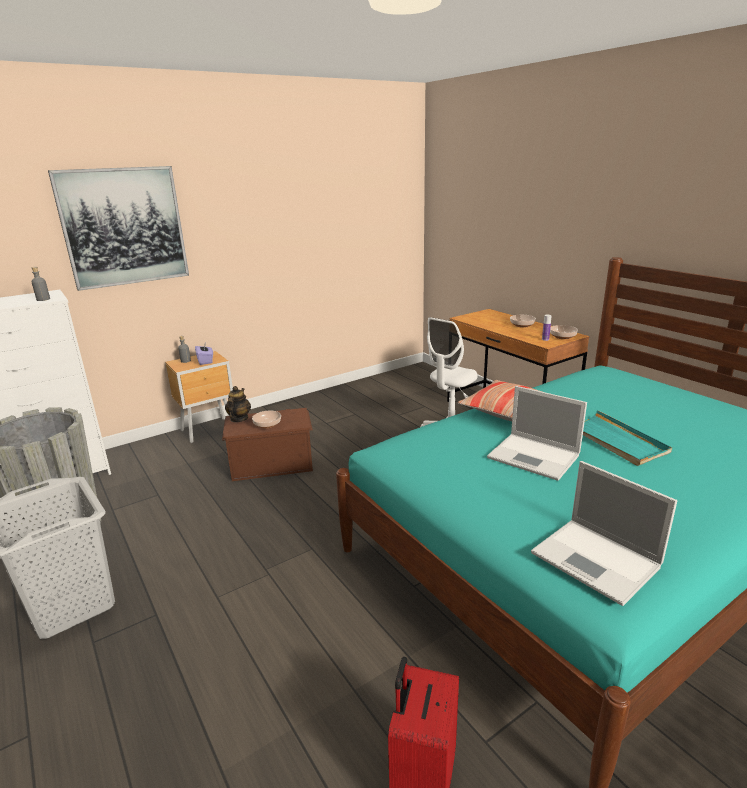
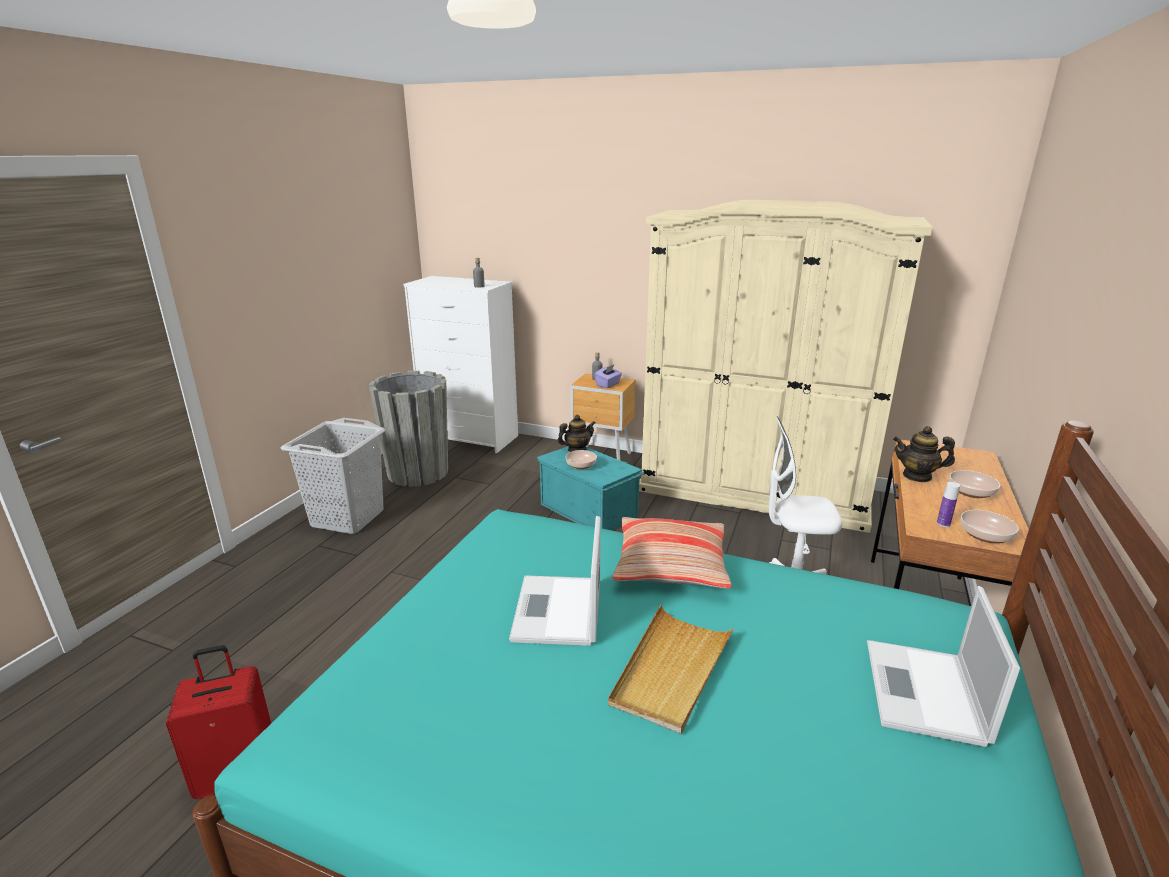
camera: 55 degrees right, 0 degrees up
picture [48,166,189,291] -> none
brown storage box [222,408,313,481] -> turquoise storage box [537,446,645,530]
laptop [531,461,677,606] -> laptop moved to [867,586,1020,747]
turquoise tray [583,410,672,466] -> beige tray [608,605,734,734]
none -> beige wardrobe [639,200,932,533]
none -> teapot [893,426,955,482]

